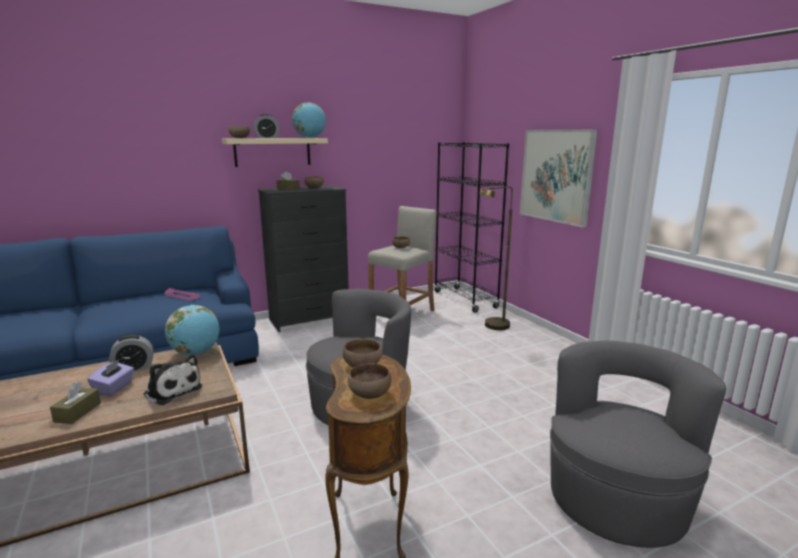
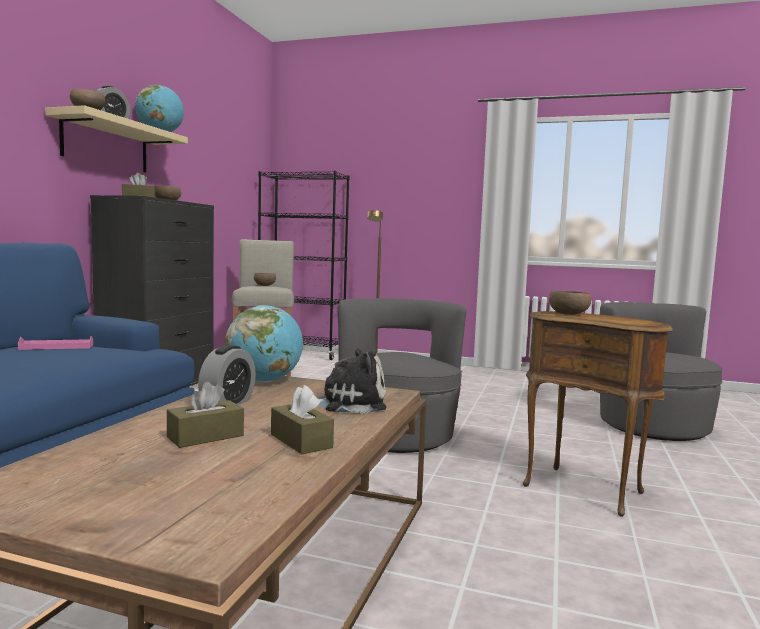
camera: 45 degrees left, 10 degrees down
purple tissue box [88,359,134,396] -> none
brown bowl [348,364,391,399] -> none
picture [520,129,598,228] -> none
none -> brown tissue box [167,382,244,448]

